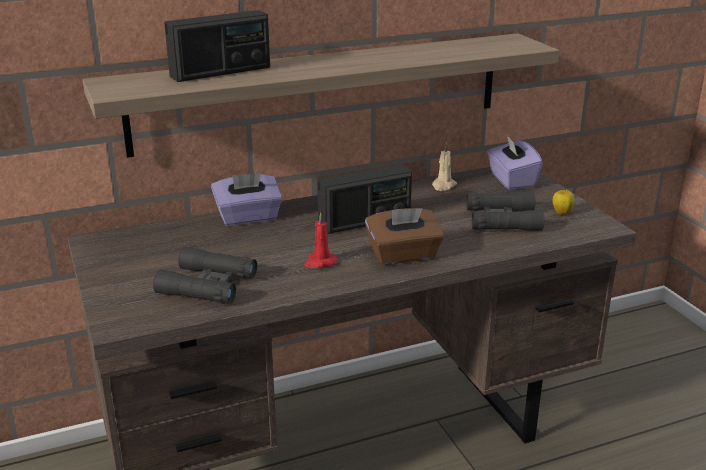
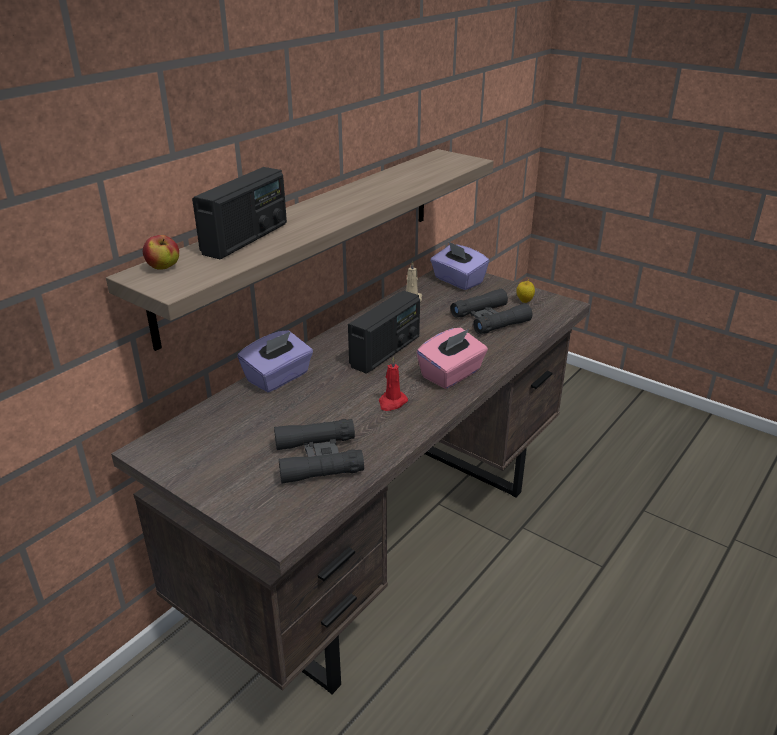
camera: 30 degrees left, 5 degrees up
brown tissue box [365,208,444,265] -> pink tissue box [417,328,488,389]
none -> apple [143,235,179,270]

